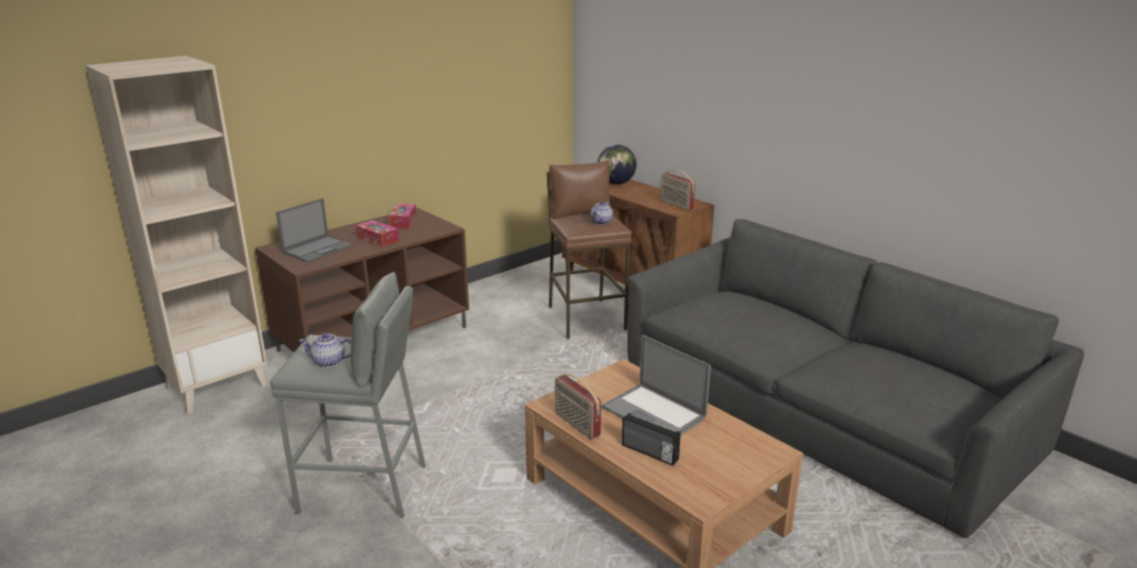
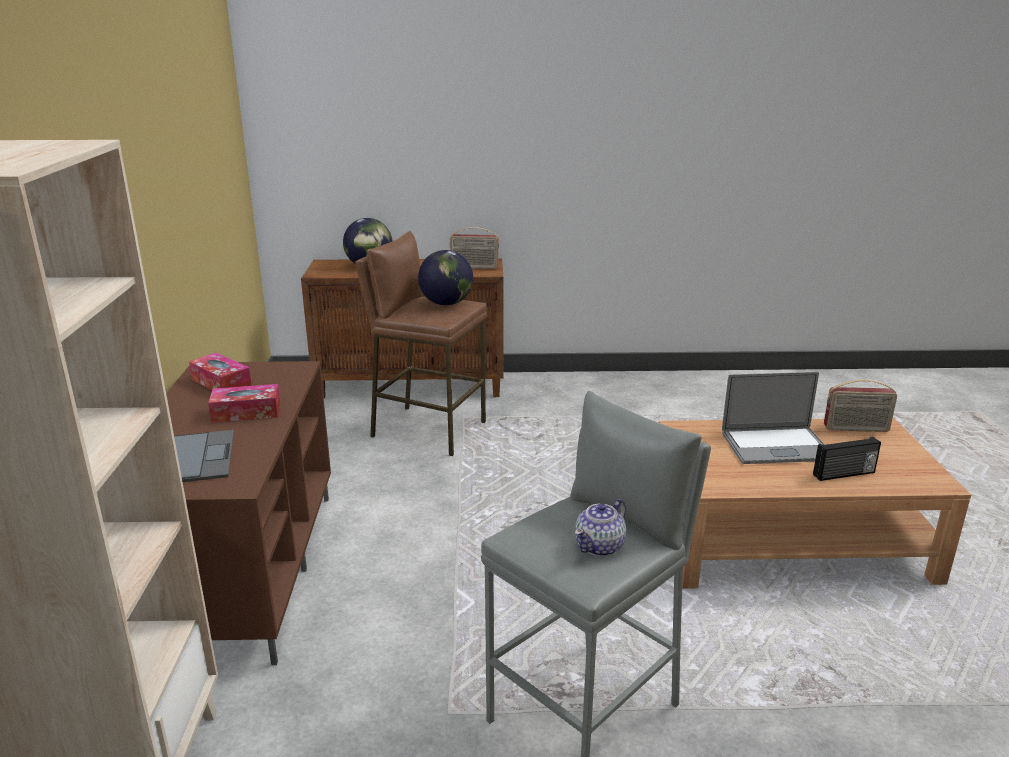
camera: 50 degrees left, 0 degrees up
radio [555,374,601,439] -> radio moved to [824,379,897,432]
teapot [590,201,613,225] -> globe [418,250,473,306]
grey sofa [627,219,1084,538] -> none

